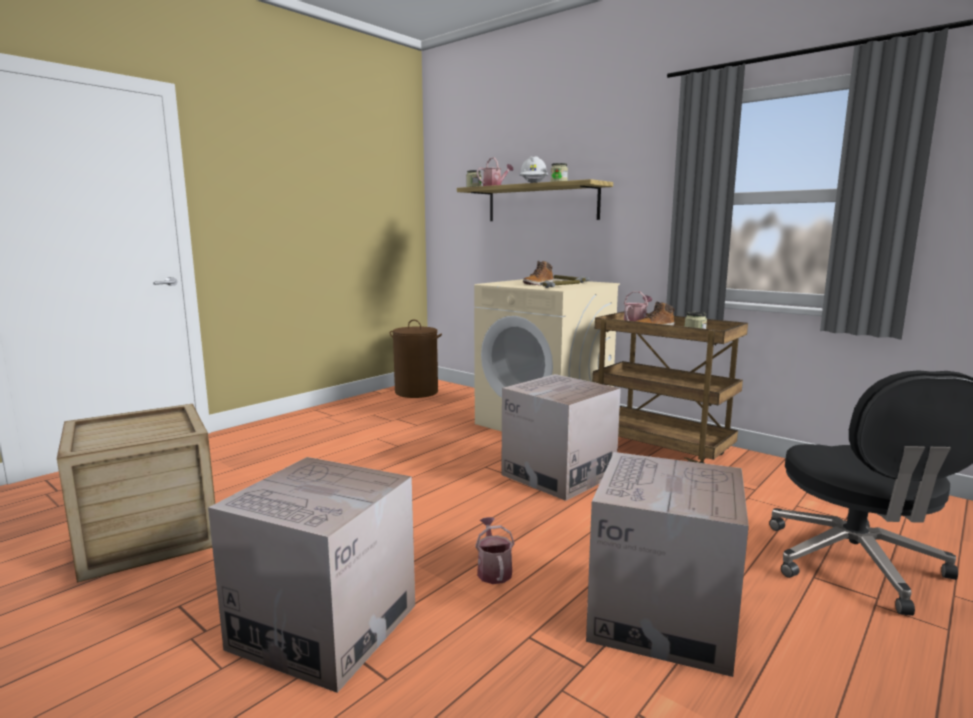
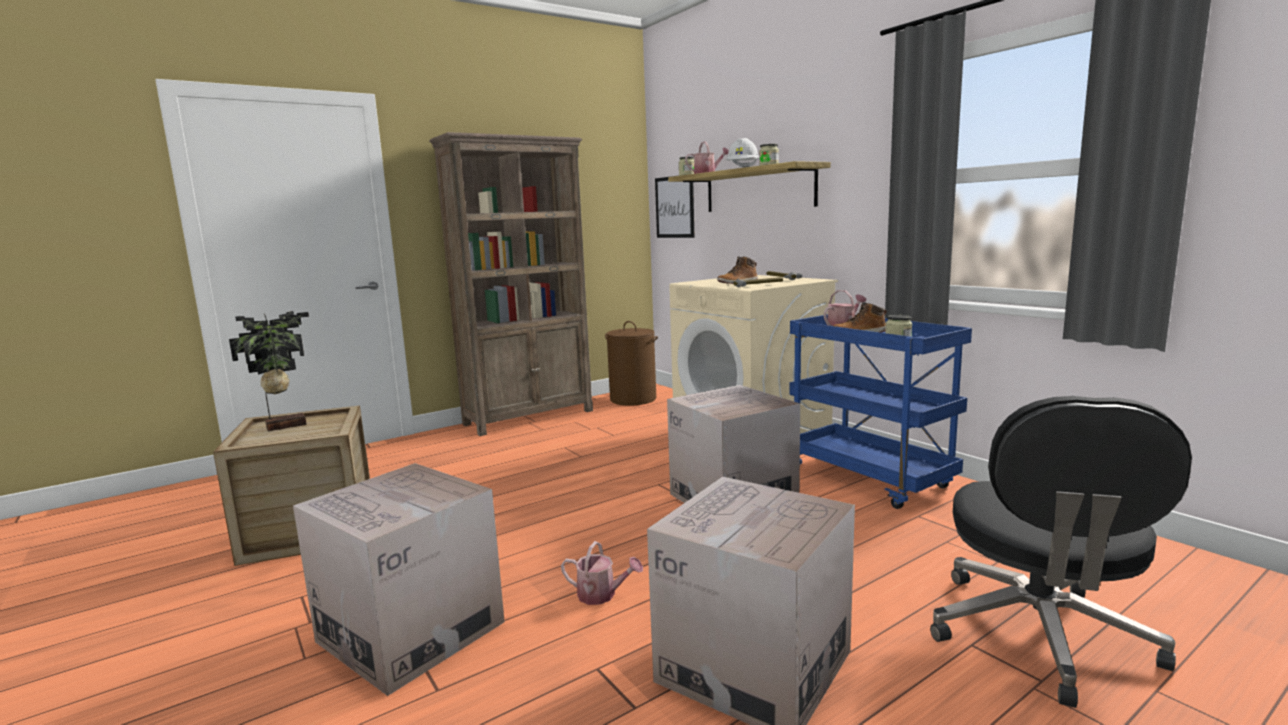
camera: 15 degrees right, 0 degrees up
watering can [475,517,515,584] -> watering can turned 105 degrees clockwise [561,541,643,605]
brown cart [593,311,748,464] -> blue cart [789,315,972,509]
none -> potted plant [229,311,309,432]
none -> brown bookcase [429,132,593,436]
none -> picture [655,176,694,238]

